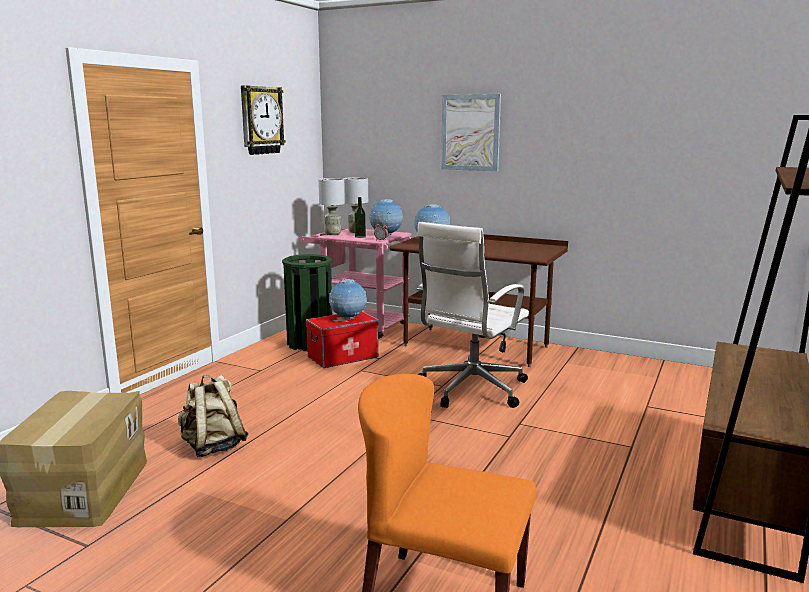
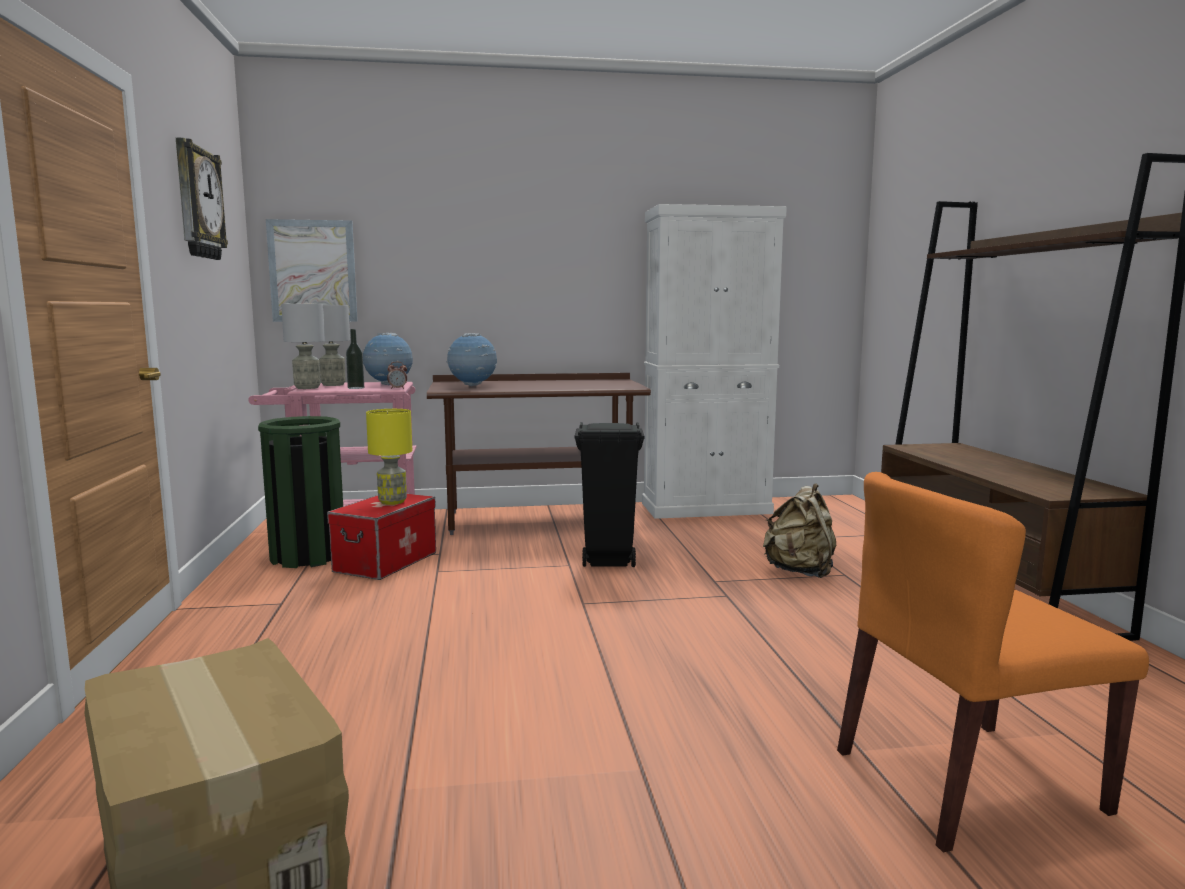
camera: 35 degrees left, 5 degrees down
beige backpack [178,375,249,457] -> beige backpack moved to [763,483,836,578]
globe [329,279,367,320] -> yellow table lamp [366,409,412,505]
white office chair [417,222,529,408] -> black trash can [575,422,645,567]
picture [441,94,501,171] -> picture moved to [266,219,358,322]
none -> white cabinet [642,204,787,519]

